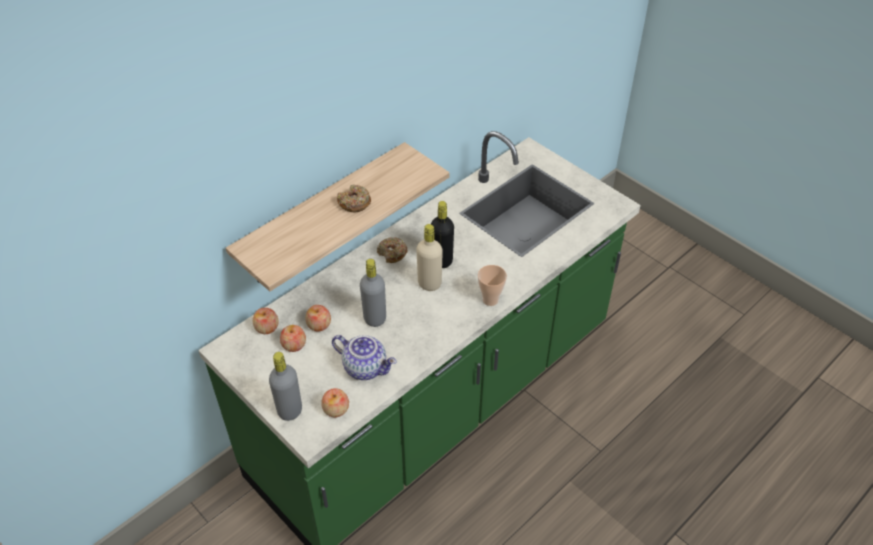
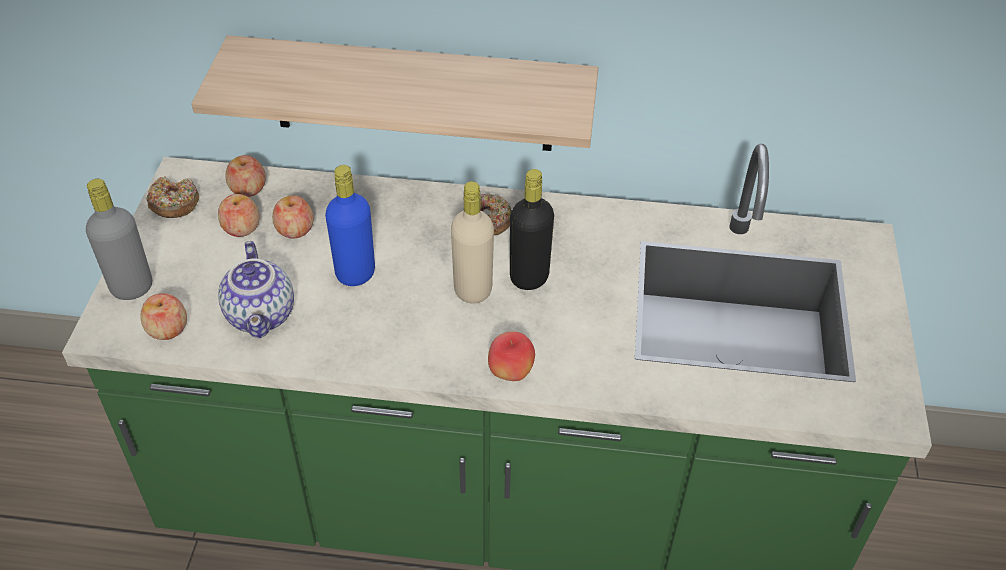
camera: 50 degrees right, 0 degrees up
donut [337,184,371,213] -> donut moved to [146,176,199,218]
grey bottle [360,259,386,327] -> blue bottle [325,165,375,286]
cup [478,265,507,306] -> apple [488,331,535,381]

